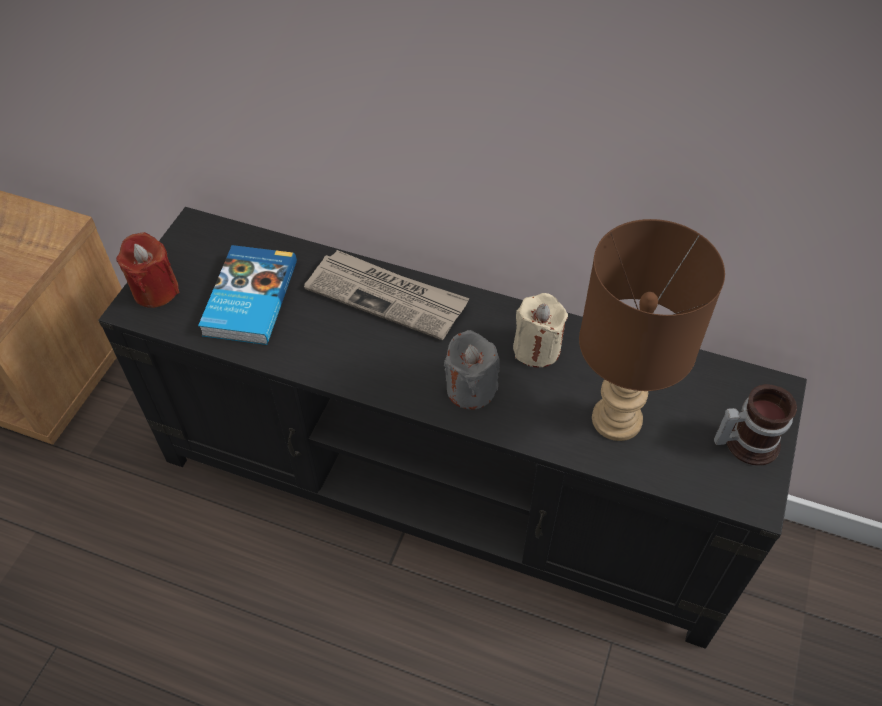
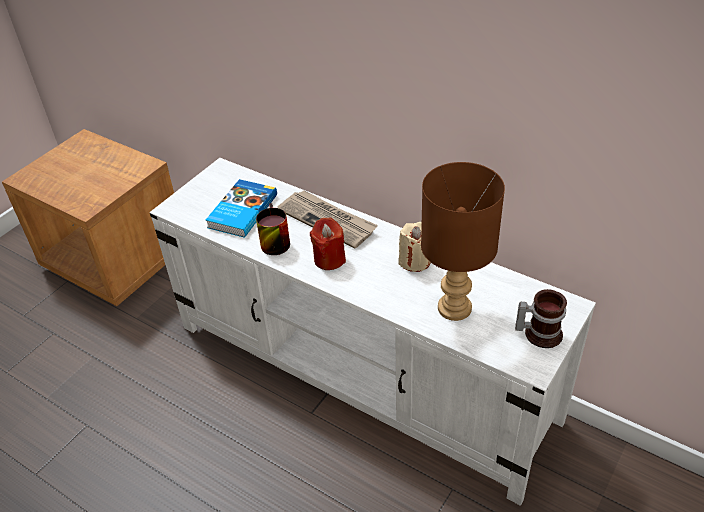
camera: 15 degrees right, 10 degrees down
black tv stand [98,207,807,649] -> white tv stand [150,158,596,506]
red candle [116,232,179,308] -> red candle moved to [310,218,346,270]
grey candle [444,330,500,410] -> none
none -> mug [256,203,290,255]

